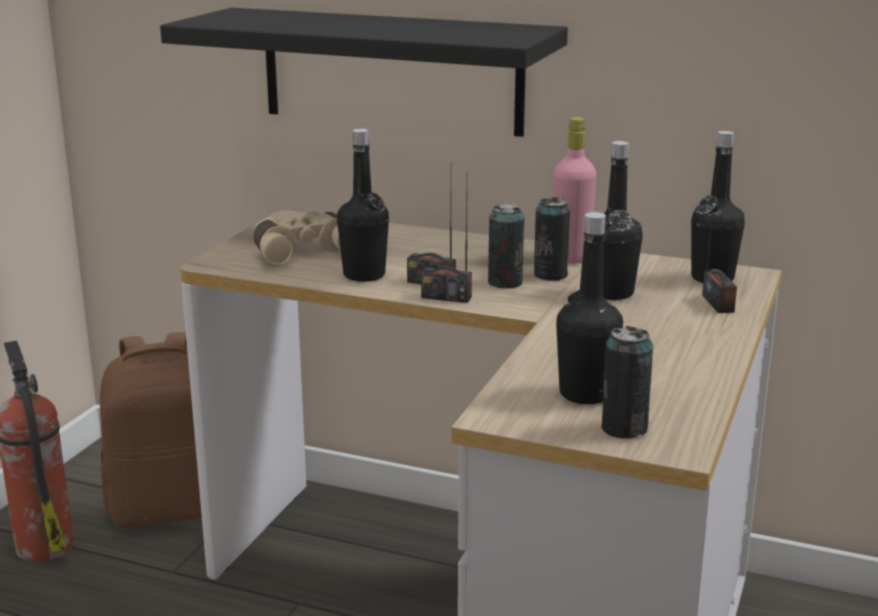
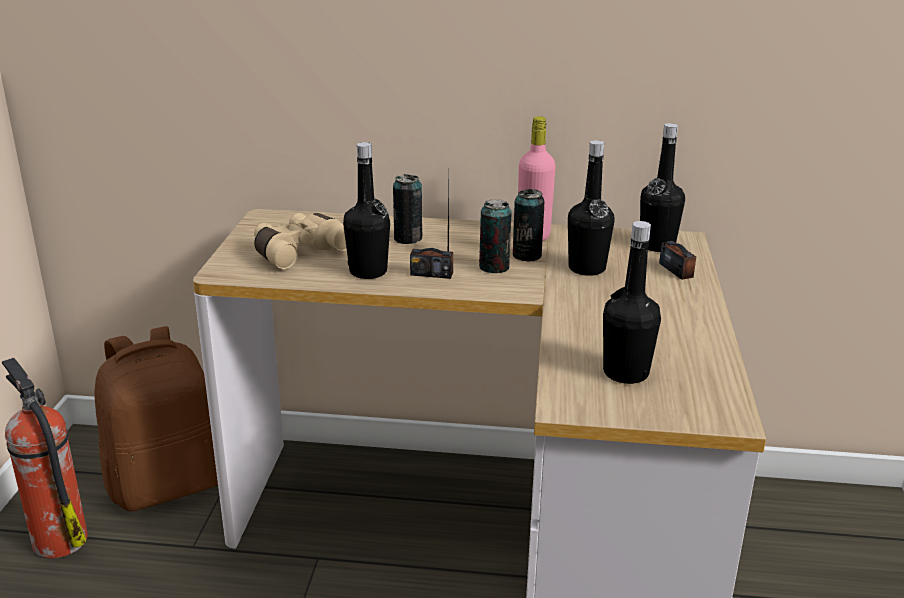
camera: 15 degrees left, 5 degrees up
black shelf [160,8,568,137] -> none
radio [421,198,472,303] -> none
can [601,326,653,439] -> can moved to [393,174,422,244]

